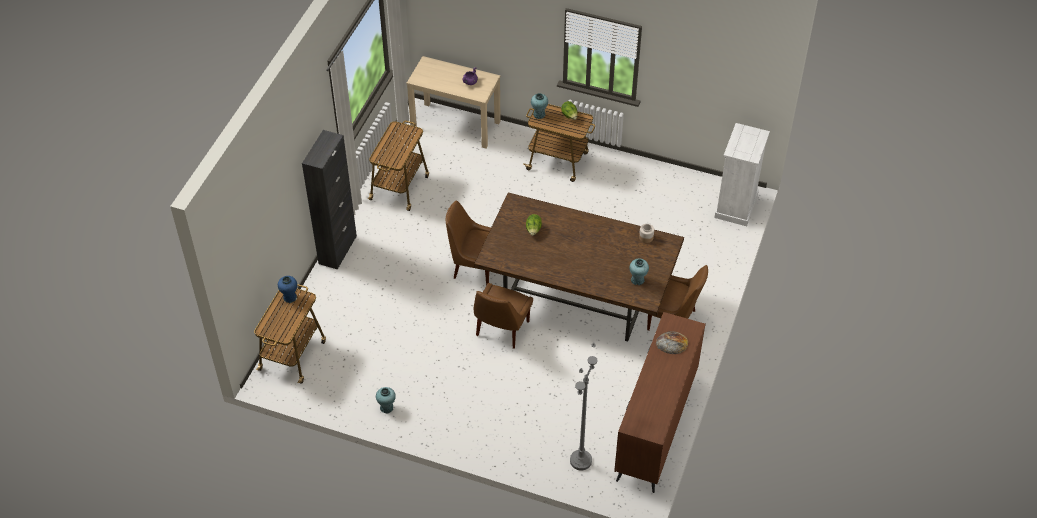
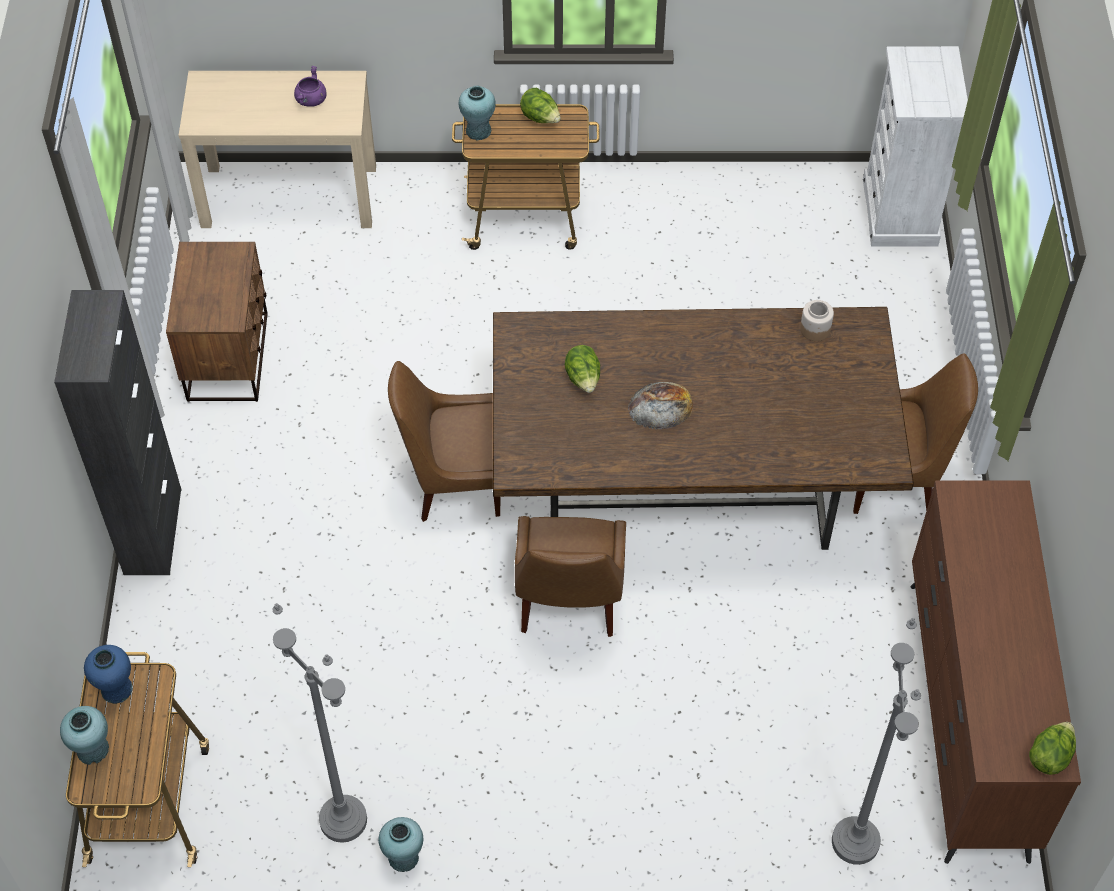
camera: 20 degrees left, 5 degrees up
cart [368,121,429,211] -> brown nightstand [166,242,268,402]
turquoise vase [630,259,649,285] -> turquoise vase moved to [60,706,109,765]
bread [656,331,688,354] -> bread moved to [628,382,693,429]
none -> grey floor lamp [272,603,367,843]
none -> lettuce [1029,722,1076,775]

